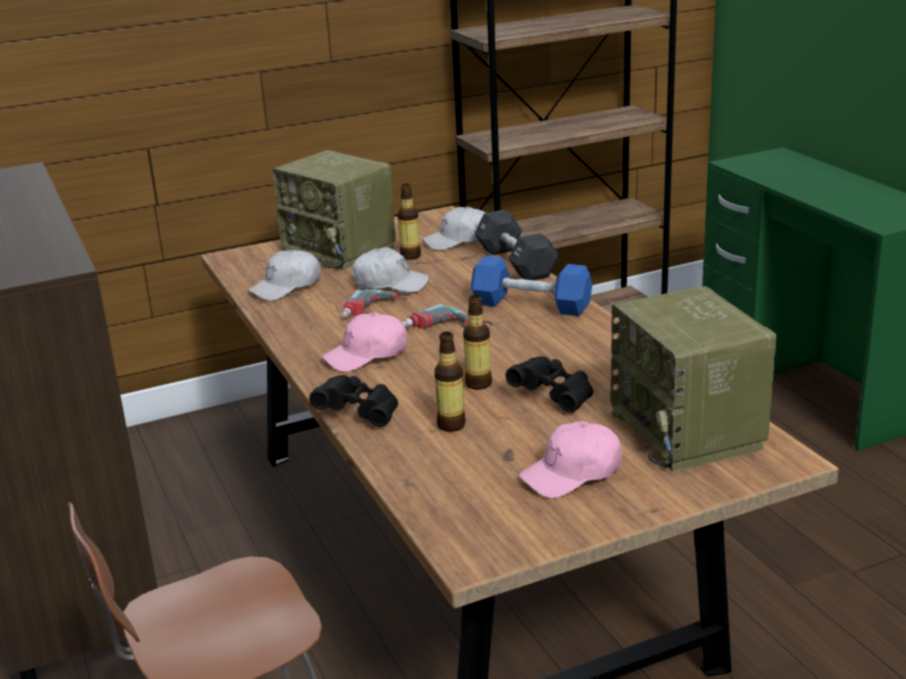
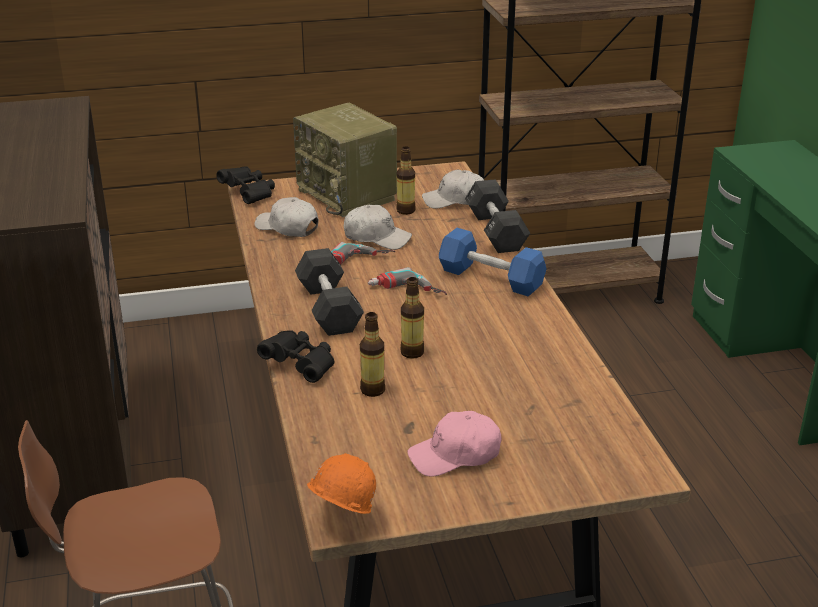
camera: 10 degrees right, 5 degrees up
white cap [248,249,321,301] -> white cap turned 60 degrees clockwise [254,197,319,237]
pink cap [322,313,407,372] -> black dumbbell [295,248,364,336]
black binoculars [506,357,593,413] -> black binoculars moved to [216,166,275,204]
radio [611,286,777,472] -> none
none -> orange hard hat [307,453,376,514]

